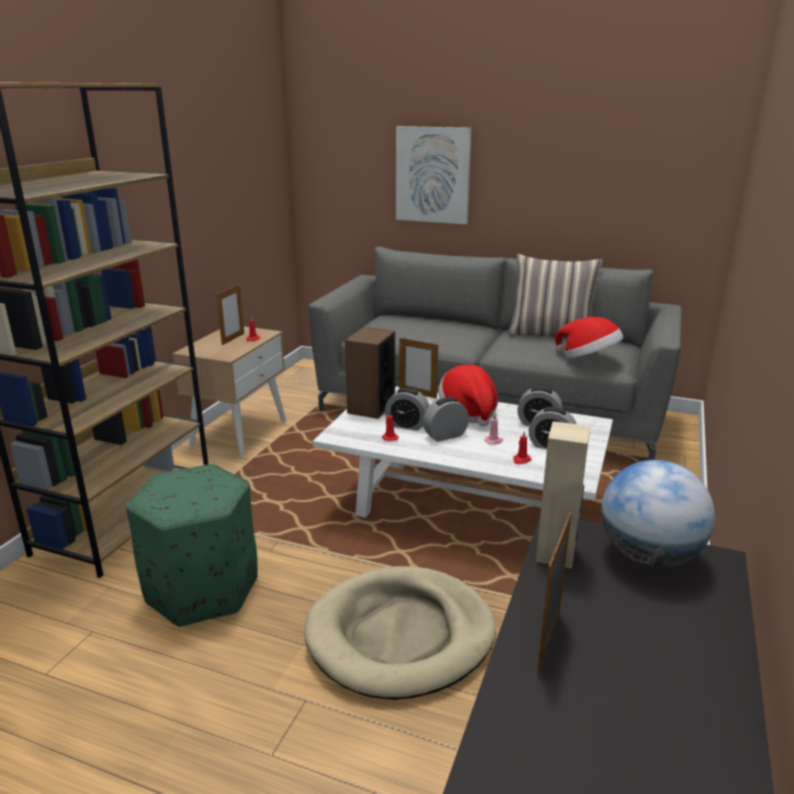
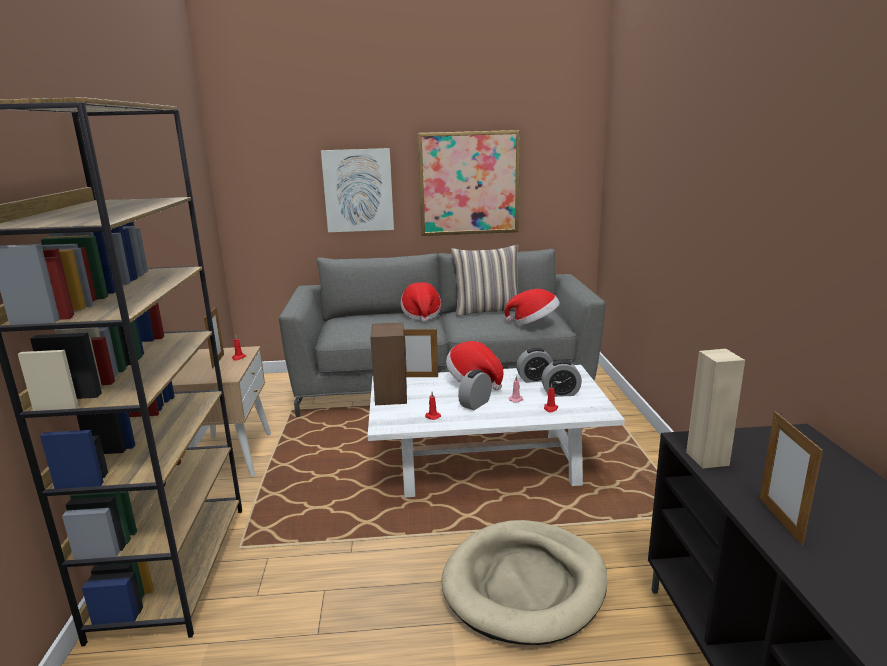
camera: 25 degrees left, 5 degrees down
green ottoman [126,464,258,627] -> none
alarm clock [385,388,430,431] -> none
globe [601,460,715,568] -> none
none -> hat [401,282,441,322]
none -> picture [418,130,520,236]

